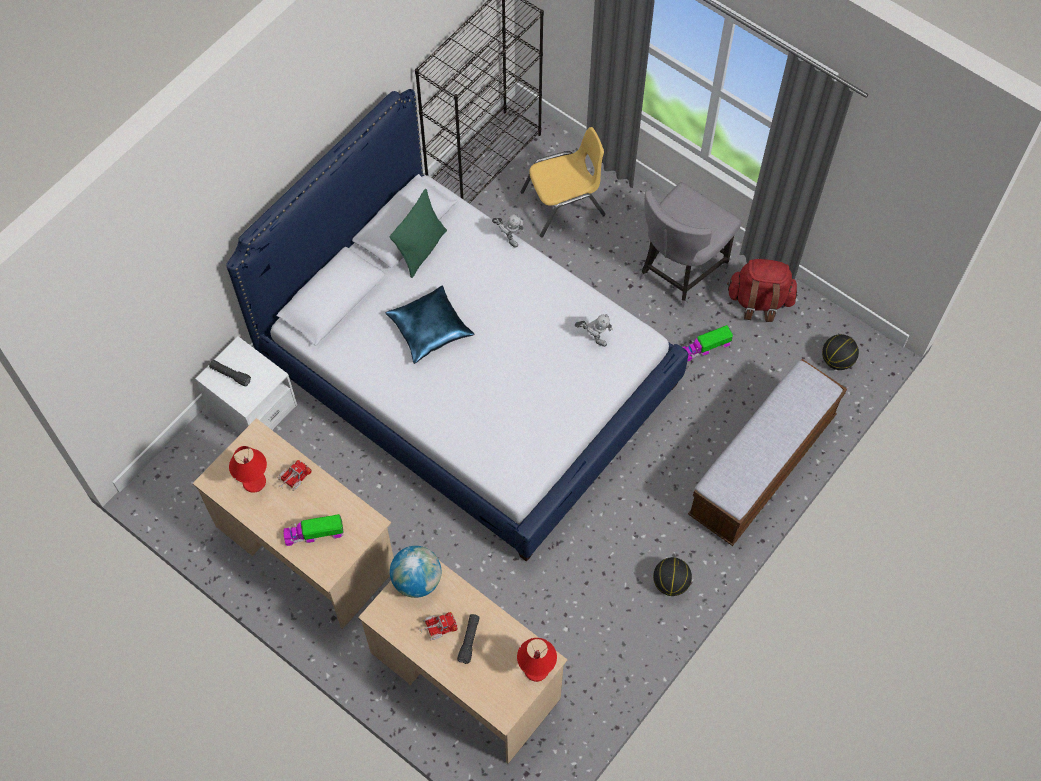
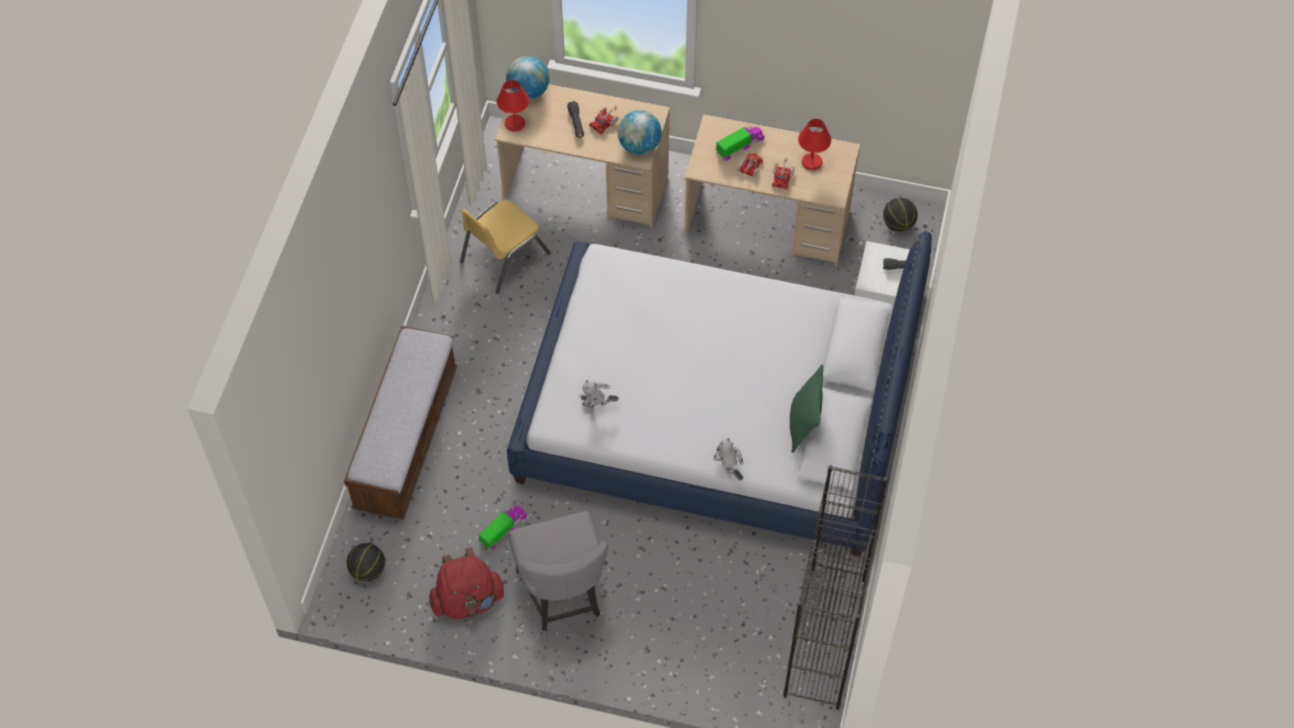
camera: 155 degrees right, 5 degrees down
blue pillow [386,286,475,364] -> none
toy robot [492,214,524,248] -> toy robot turned 45 degrees clockwise [713,438,744,480]
yellow chair [521,127,606,237] -> yellow chair moved to [460,200,551,294]
grey chair [639,182,741,308] -> grey chair turned 150 degrees clockwise [508,511,608,637]
basketball [653,557,692,596] -> basketball moved to [883,198,918,232]
none -> globe [506,56,550,100]
none -> toy truck [737,153,763,177]

